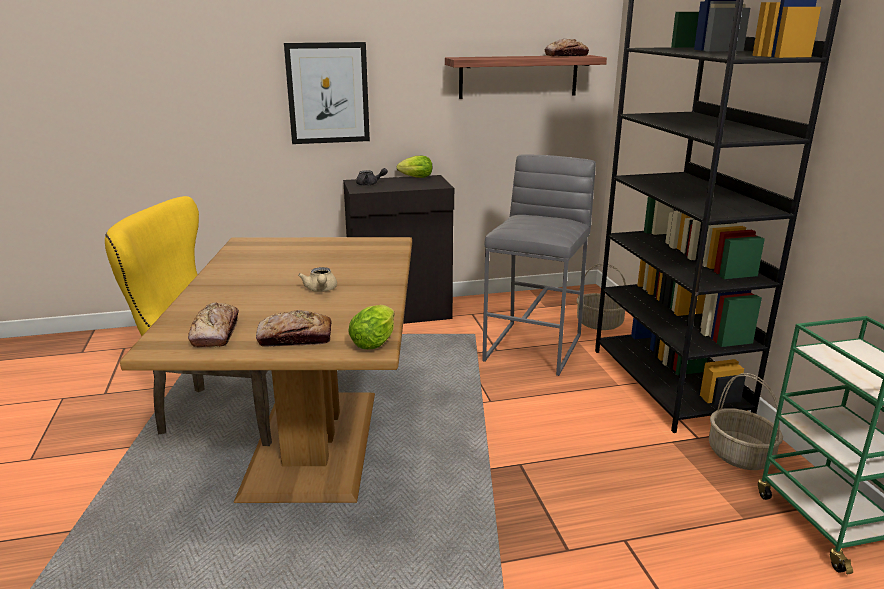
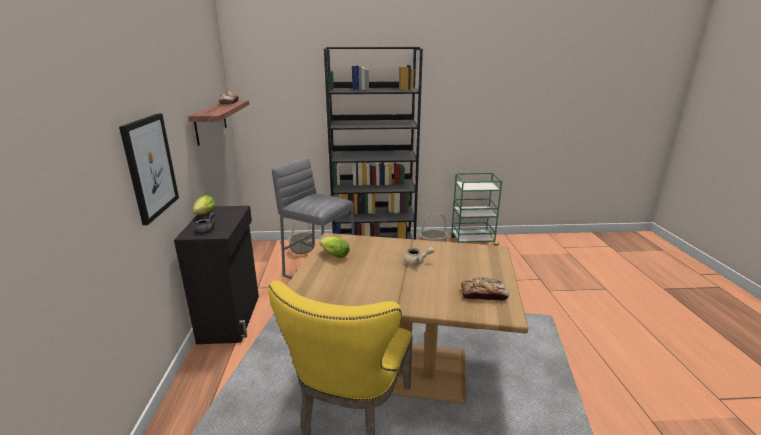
camera: 80 degrees left, 0 degrees up
bread [256,310,332,347] -> none
lettuce [349,305,394,349] -> lettuce moved to [319,237,350,258]

